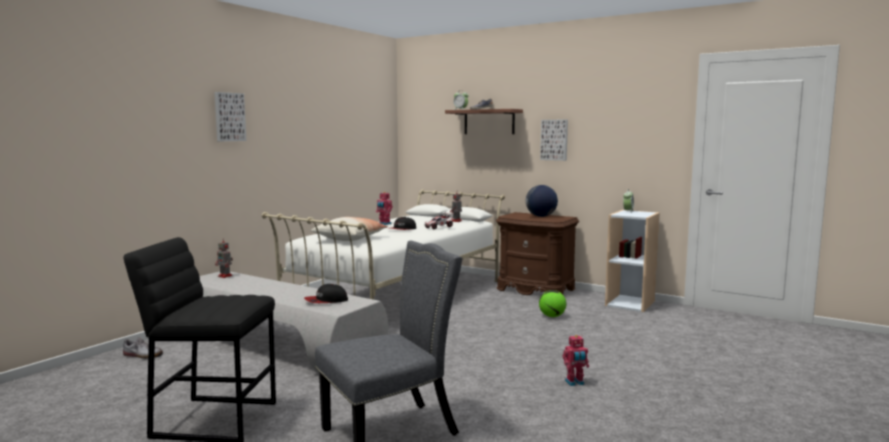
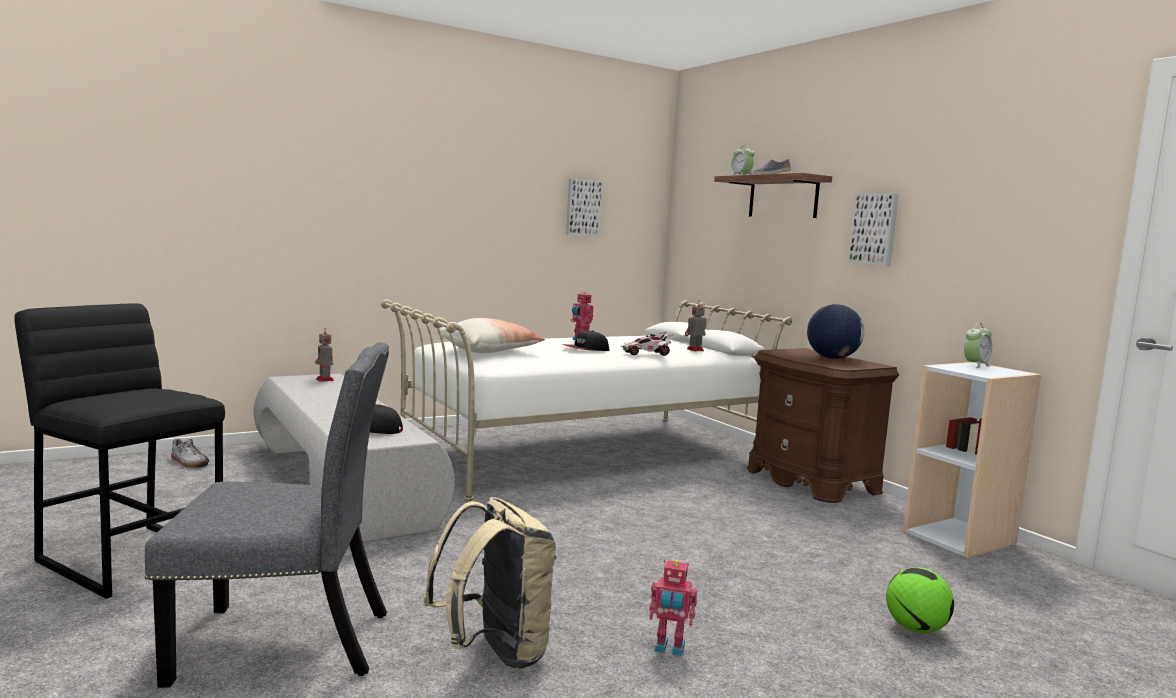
camera: 25 degrees right, 0 degrees up
picture [214,92,246,141] -> picture moved to [566,178,603,237]
football [539,290,566,317] -> football moved to [886,567,954,633]
none -> beige backpack [423,497,556,670]

